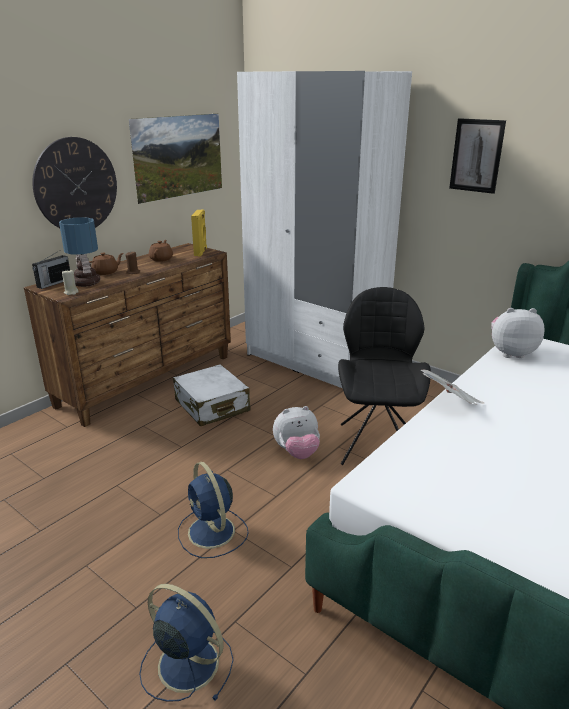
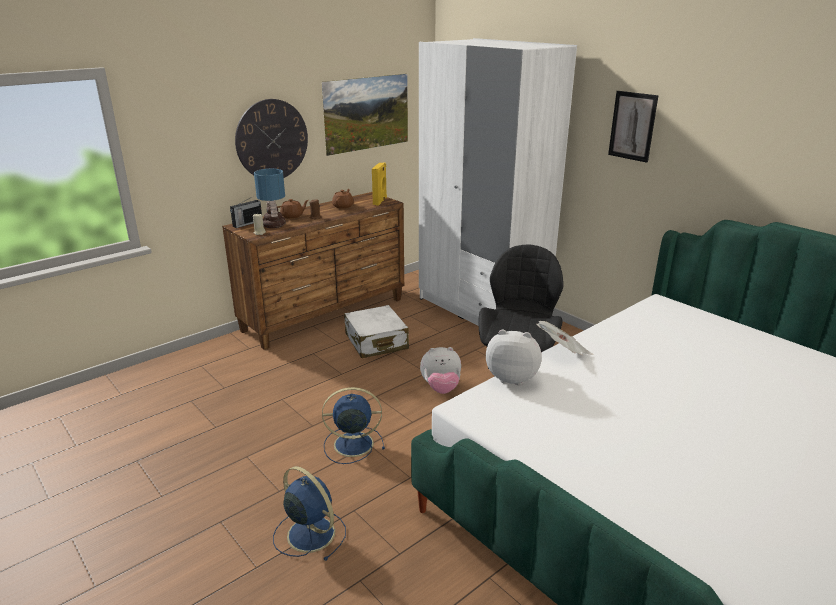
camera: 10 degrees right, 0 degrees up
blue fan [178,462,249,558] -> blue fan turned 105 degrees clockwise [322,387,385,464]
plush toy [491,308,545,358] -> plush toy moved to [486,329,542,385]

